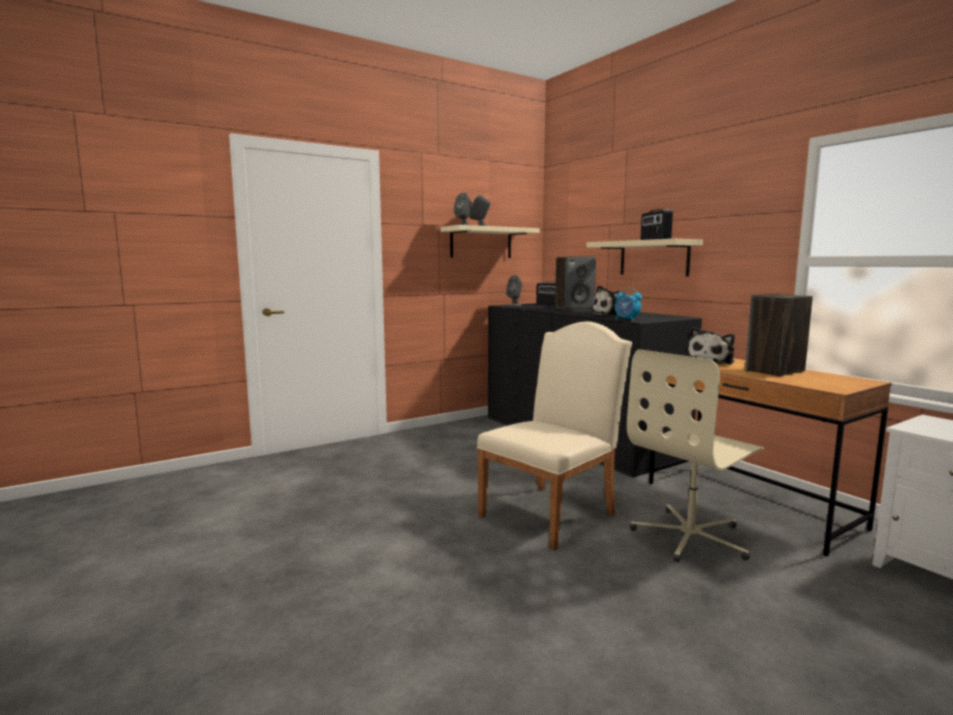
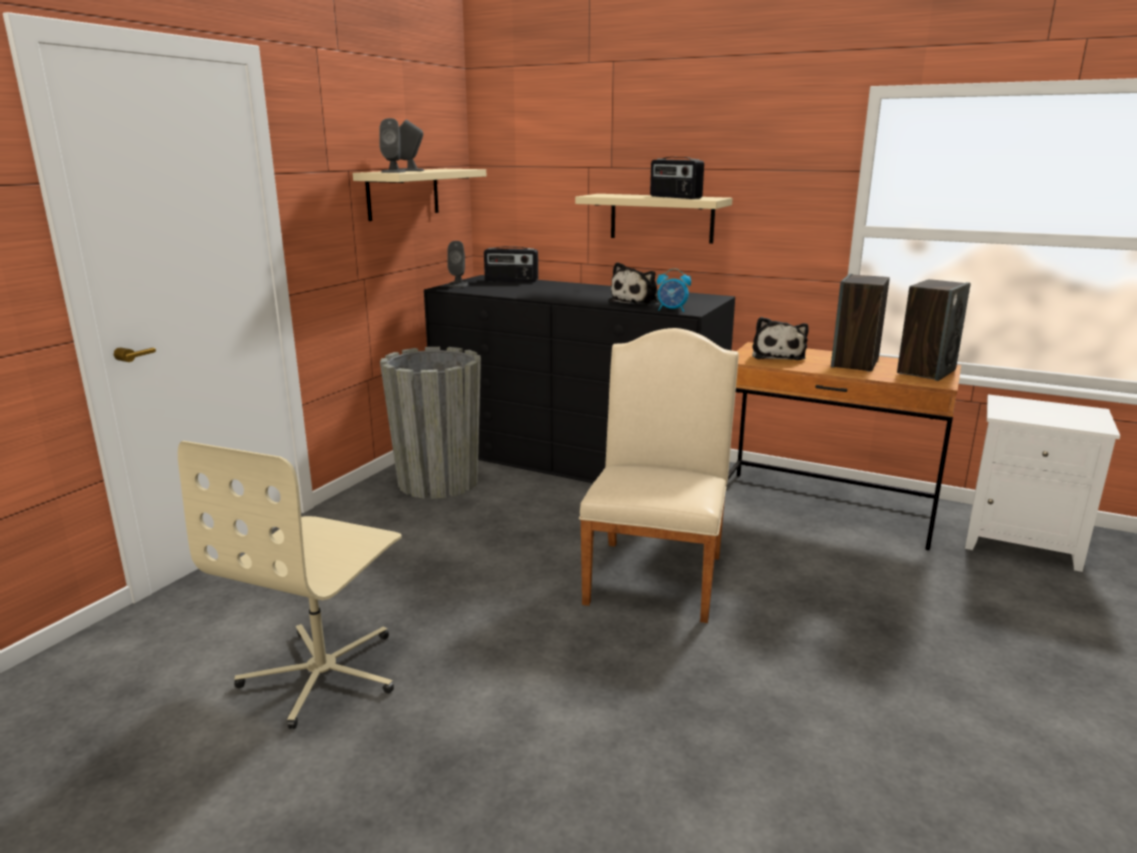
camera: 30 degrees left, 10 degrees up
speaker [555,256,596,309] -> speaker moved to [897,279,971,381]
beige office chair [627,349,764,562] -> beige office chair moved to [178,441,402,729]
none -> grey planter [380,347,481,499]

